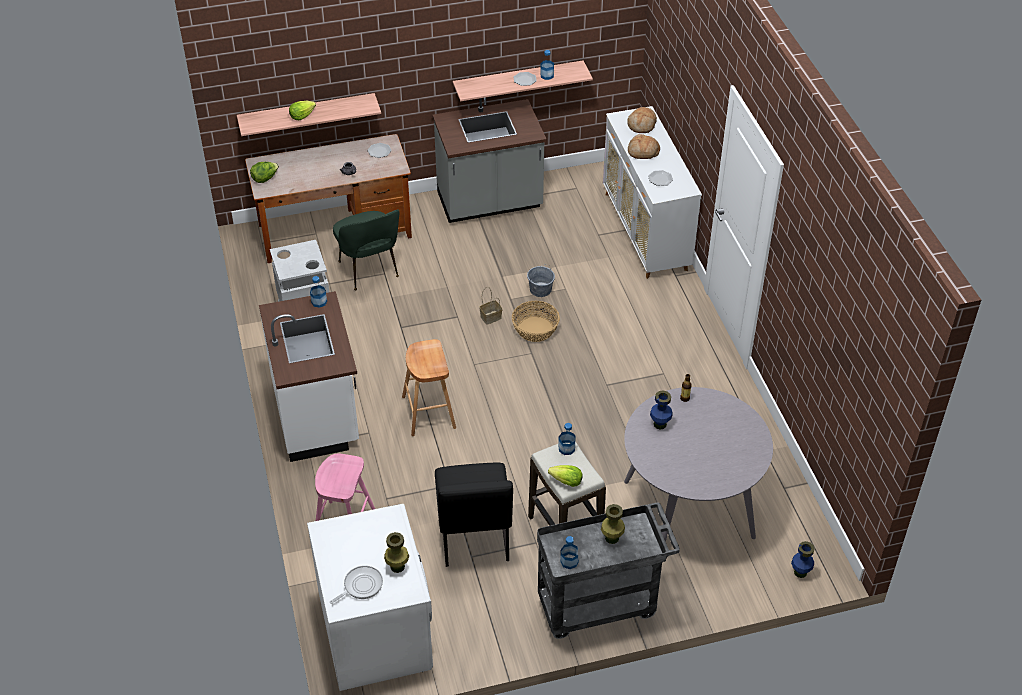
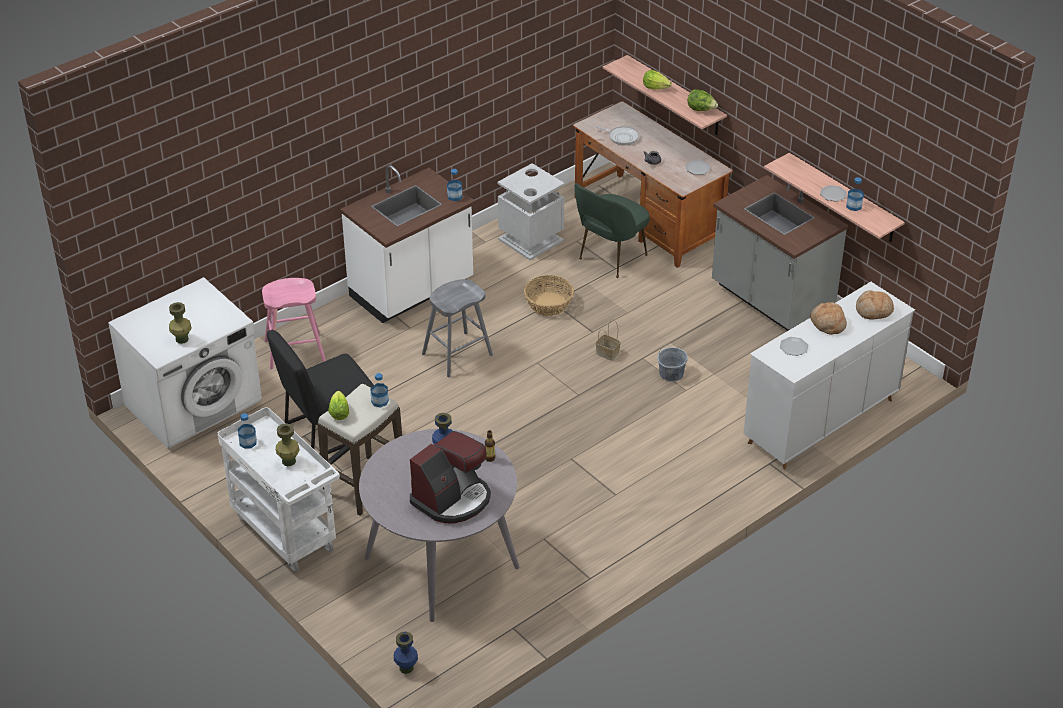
camera: 65 degrees right, 5 degrees down
lettuce [250,162,279,183] -> lettuce moved to [688,89,718,111]
frying pan [330,566,383,604] -> frying pan moved to [595,126,639,145]
brown stool [402,339,456,436] -> grey stool [422,279,493,377]
basket [512,301,560,342] -> basket moved to [524,275,574,316]
black cart [537,503,680,639] -> white cart [218,407,340,572]
none -> coffee machine [410,431,491,524]

